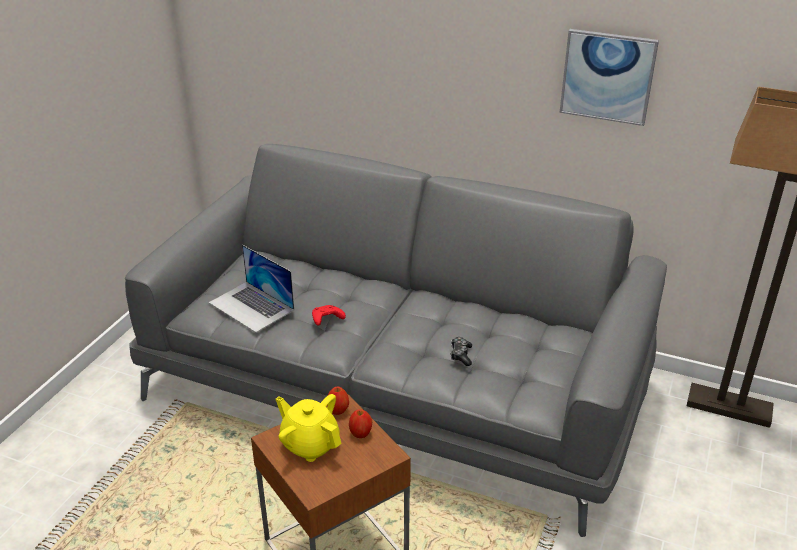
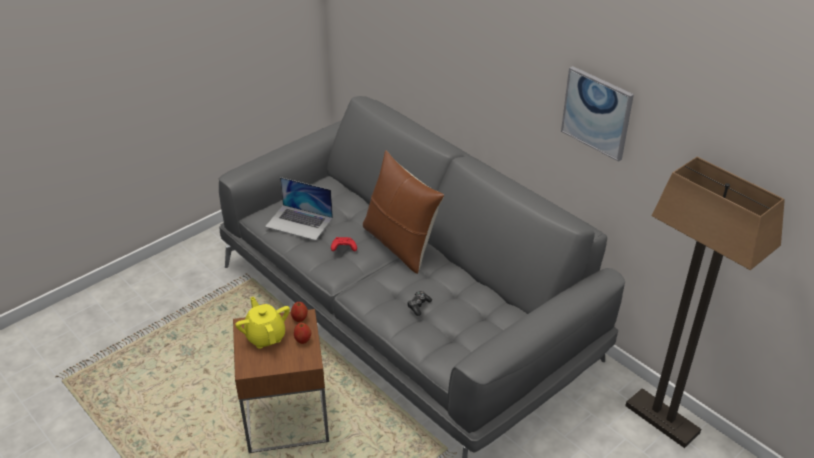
camera: 25 degrees right, 5 degrees up
laptop [209,245,294,333] -> laptop turned 45 degrees counterclockwise [265,177,333,241]
none -> brown pillow [363,150,444,274]

